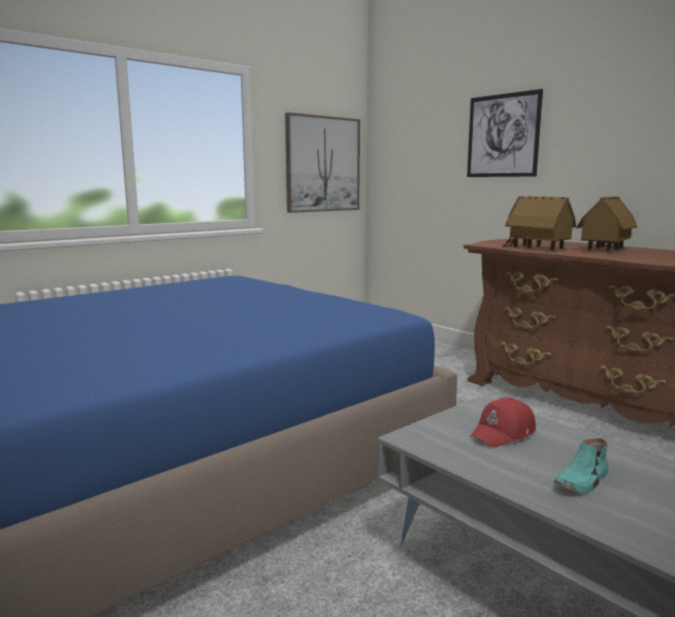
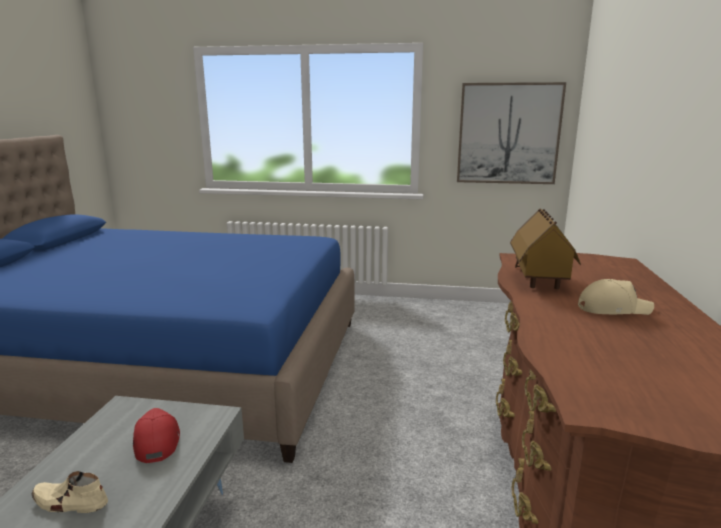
camera: 50 degrees right, 5 degrees up
picture [467,89,543,177] -> none
red cap [470,398,536,447] -> red cap turned 60 degrees clockwise [133,408,180,463]
turquoise shoe [553,439,609,493] -> beige shoe [31,471,108,513]
toy house [576,197,637,252] -> beige cap [578,279,654,315]

